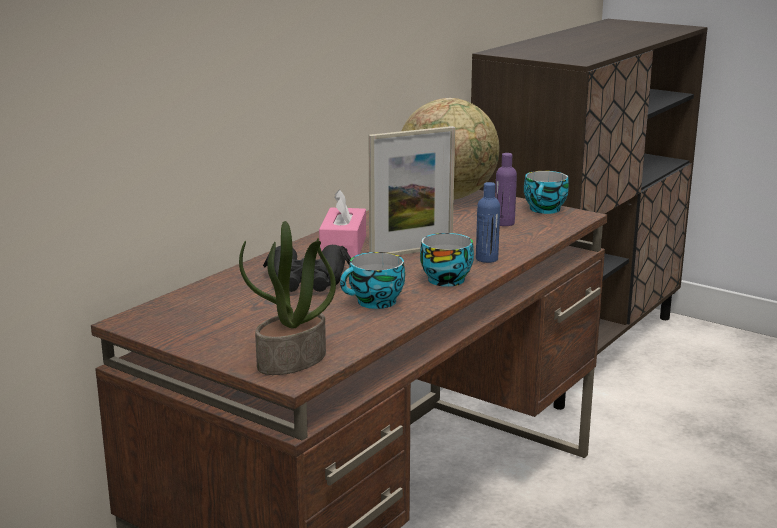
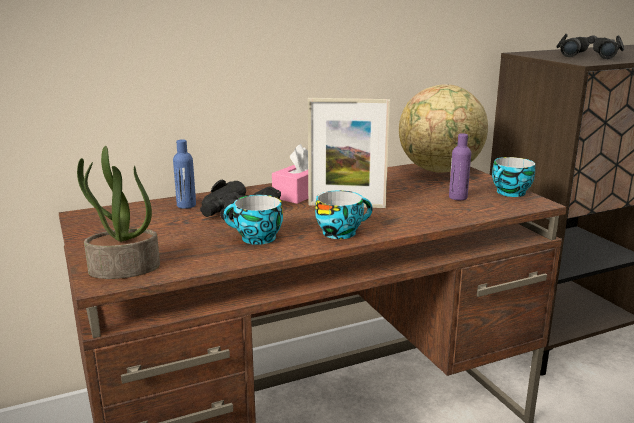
camera: 30 degrees right, 0 degrees up
blue bottle [476,182,500,263] -> blue bottle moved to [173,139,196,209]
none -> black binoculars [556,34,624,59]

